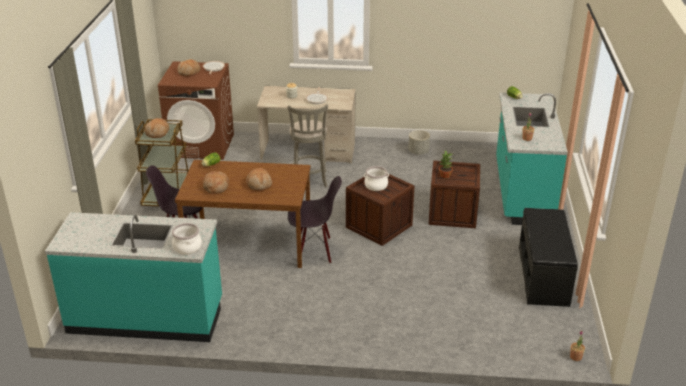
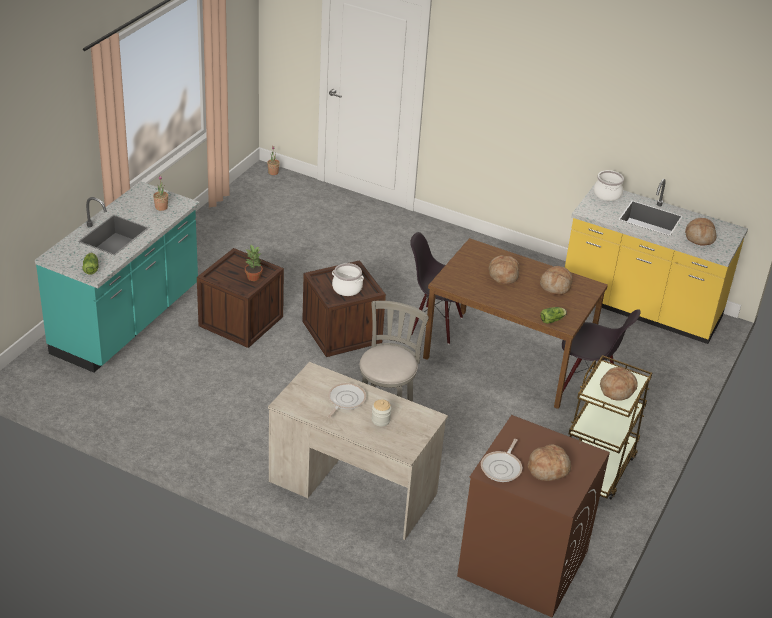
camera: 160 degrees left, 5 degrees up
turquoise counter [45,212,222,342] -> yellow counter [565,179,748,344]
grey planter [408,130,430,154] -> none
black bench [519,208,578,307] -> none
none -> bread [685,218,716,246]

